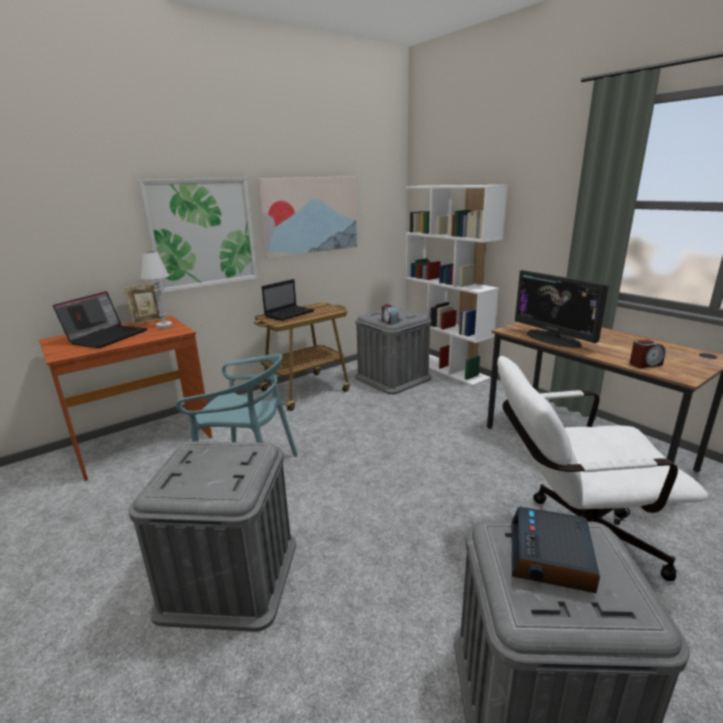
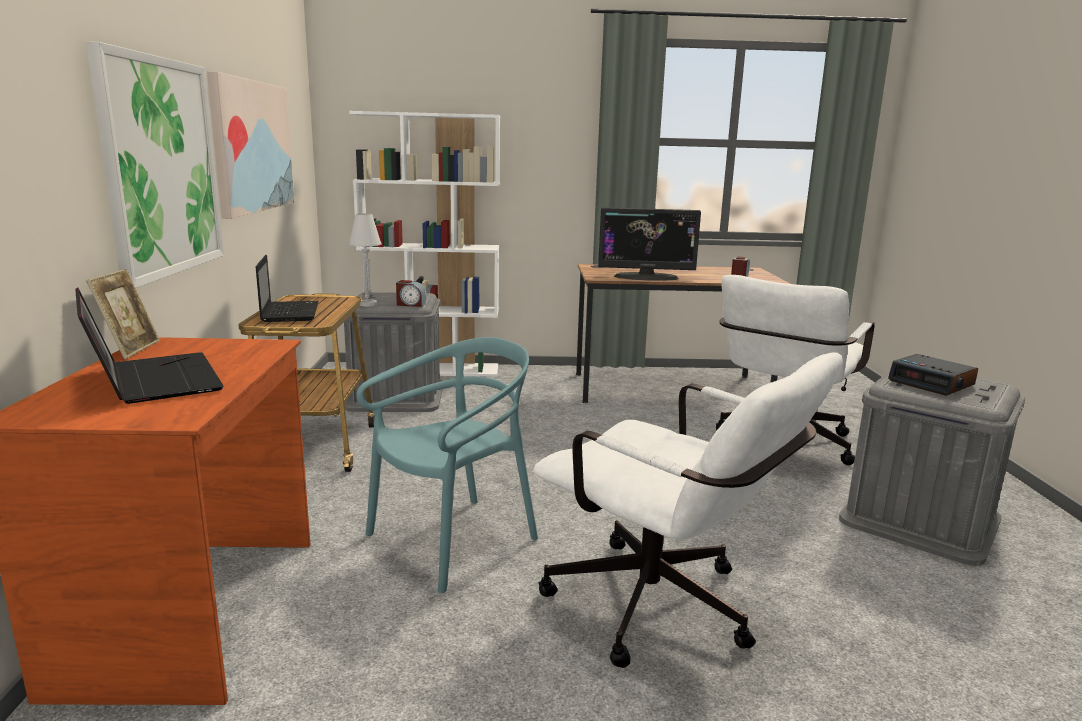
camera: 55 degrees left, 5 degrees down
grey storage box [128,441,296,632] -> white office chair [534,353,843,668]
white table lamp [141,251,172,328] -> white table lamp moved to [349,213,381,306]

